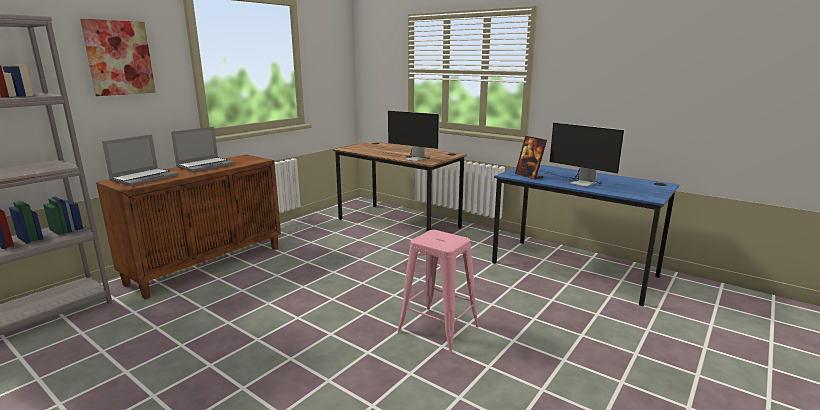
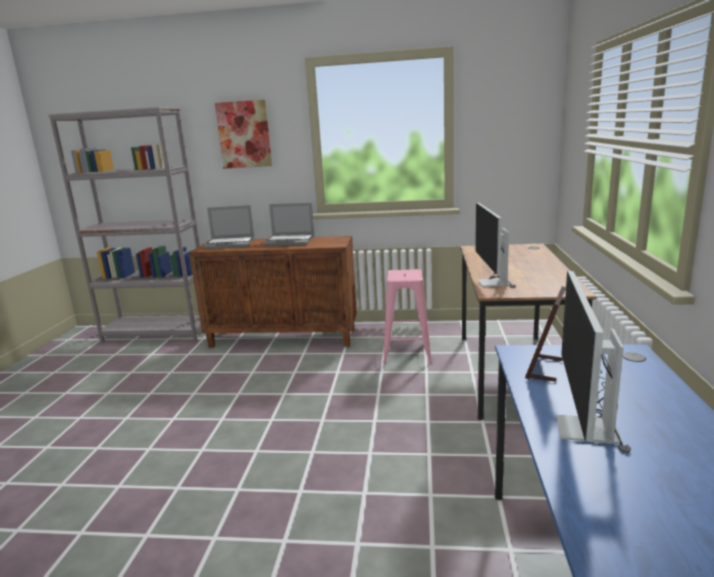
camera: 60 degrees right, 0 degrees up
pink stool [397,230,479,353] -> pink stool moved to [383,269,432,364]

